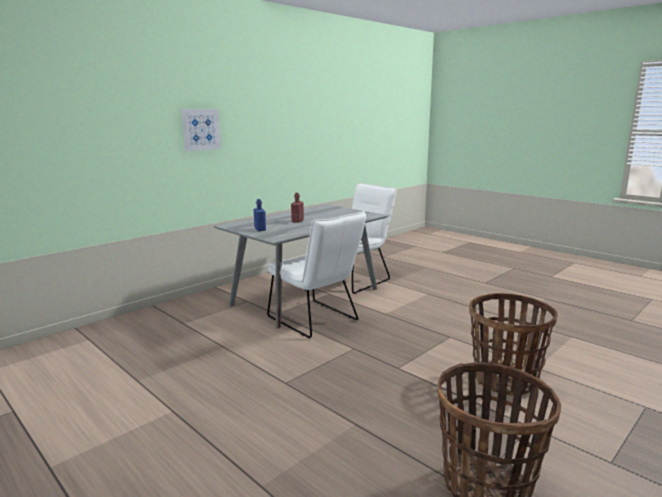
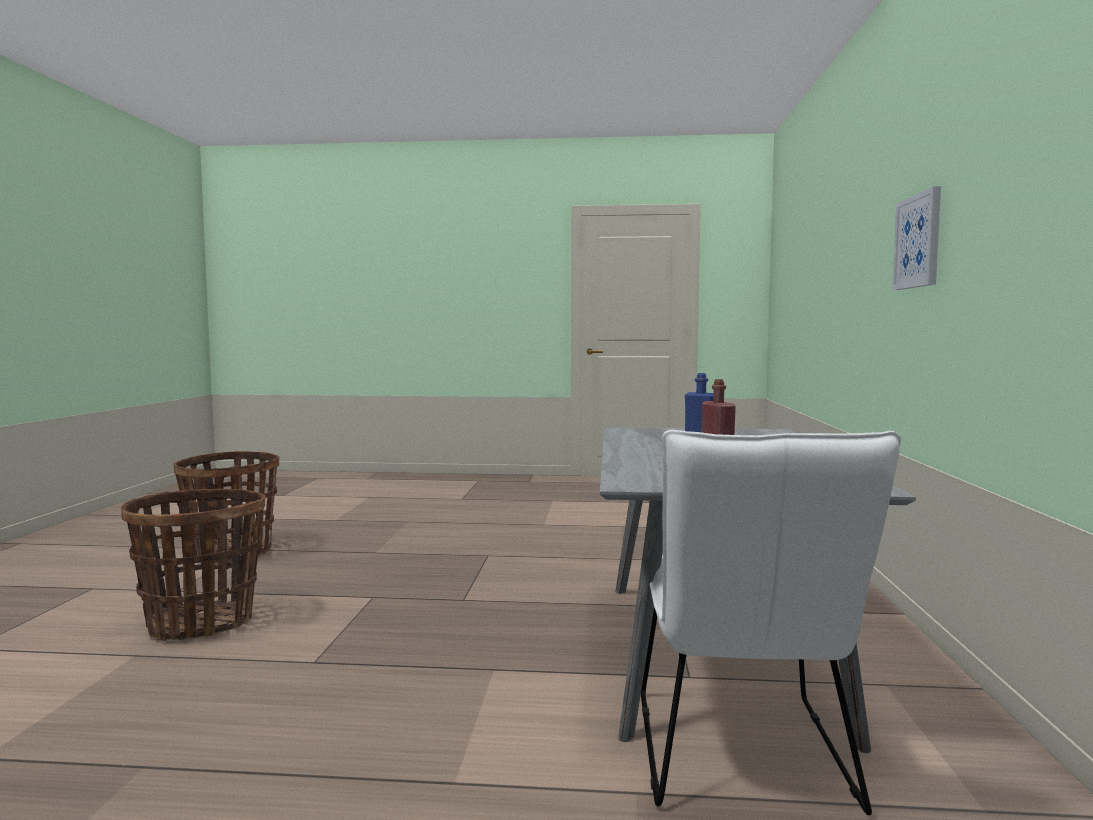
camera: 140 degrees right, 10 degrees down
white chair [267,210,366,338] -> none

